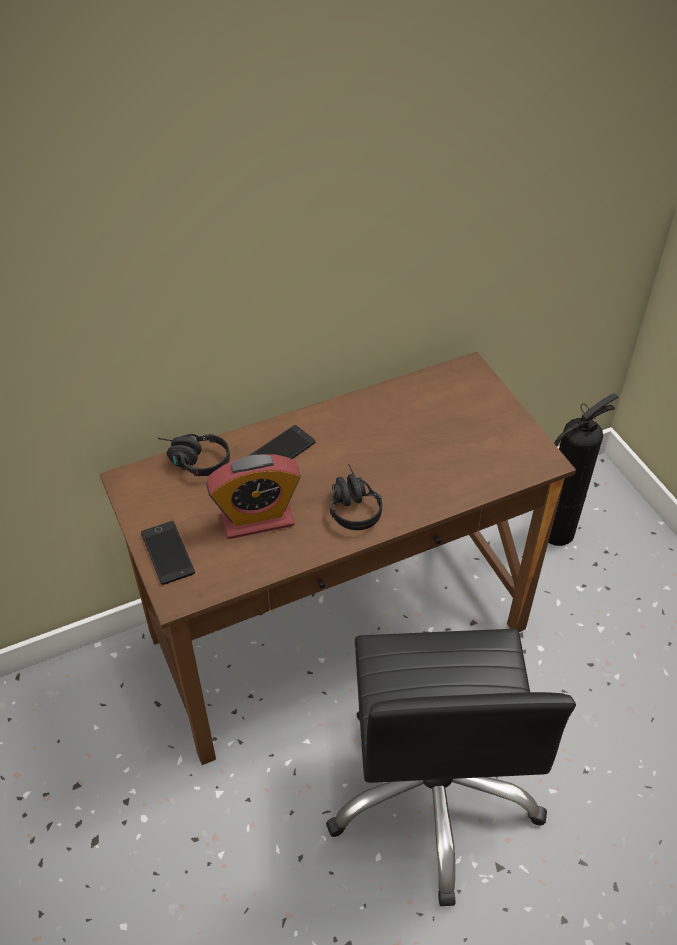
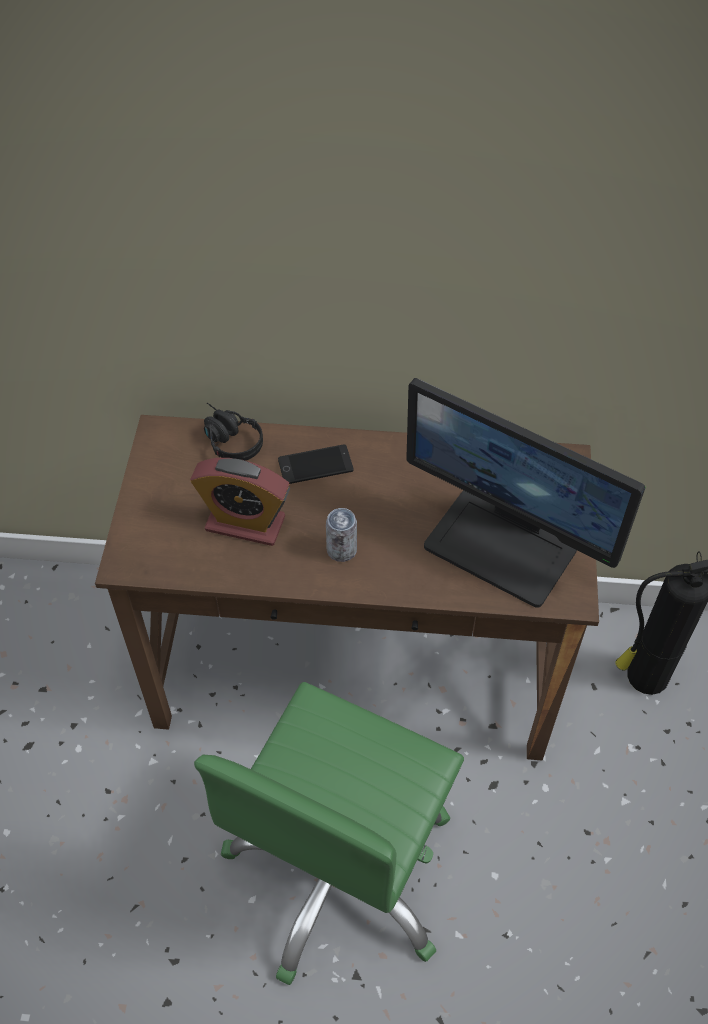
camera: 30 degrees right, 5 degrees up
phone [141,521,195,585] -> none
black office chair [326,629,576,906] -> green office chair [194,682,464,985]
black headphones [330,464,382,530] -> can [326,508,357,562]
none -> monitor [406,378,645,608]

